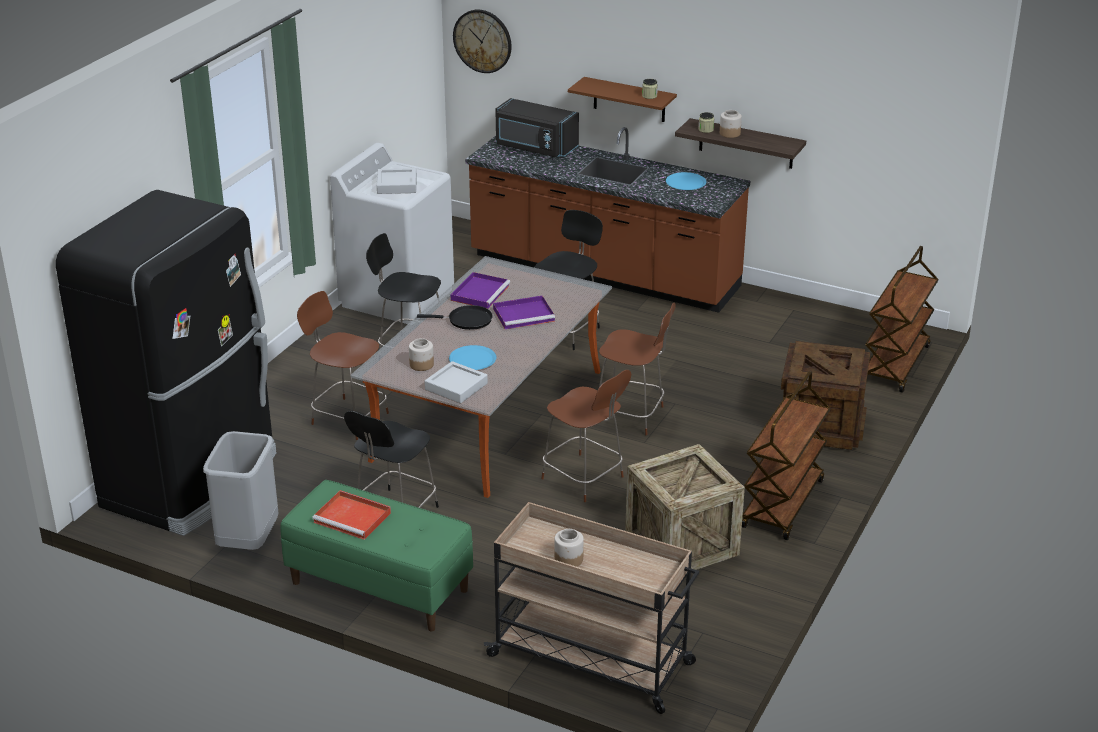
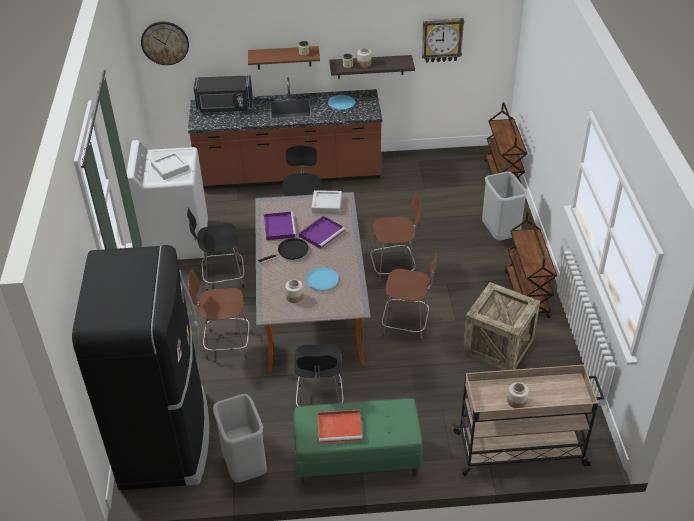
camera: 30 degrees left, 10 degrees up
grey tray [425,361,488,403] -> grey tray moved to [311,190,342,214]
crate [781,341,870,450] -> grey trash can [482,172,527,240]
none -> wall clock [422,18,464,63]

